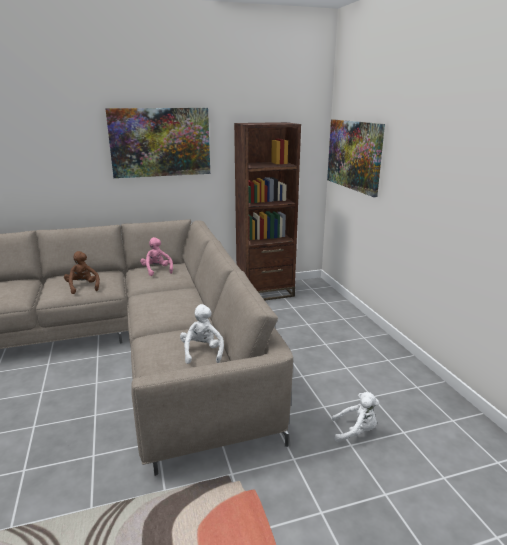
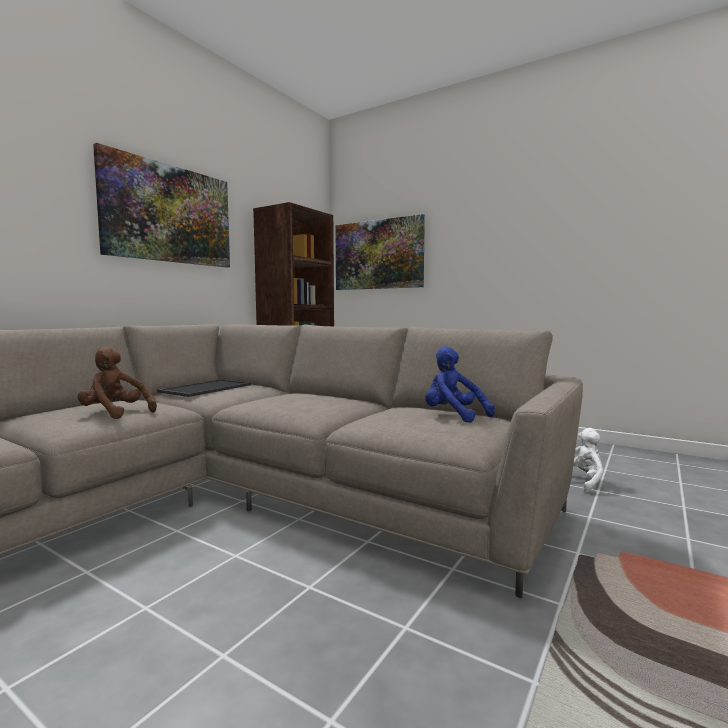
camera: 40 degrees left, 15 degrees down
pink plush toy [140,237,173,276] -> tray [157,379,251,397]
white plush toy [180,304,224,364] -> blue plush toy [425,346,495,423]

